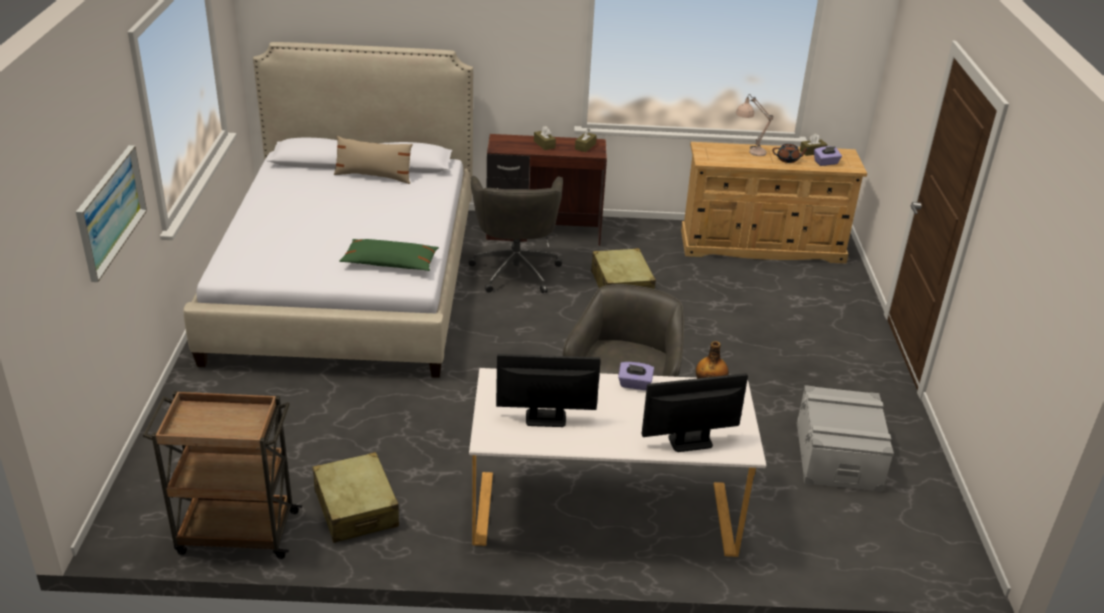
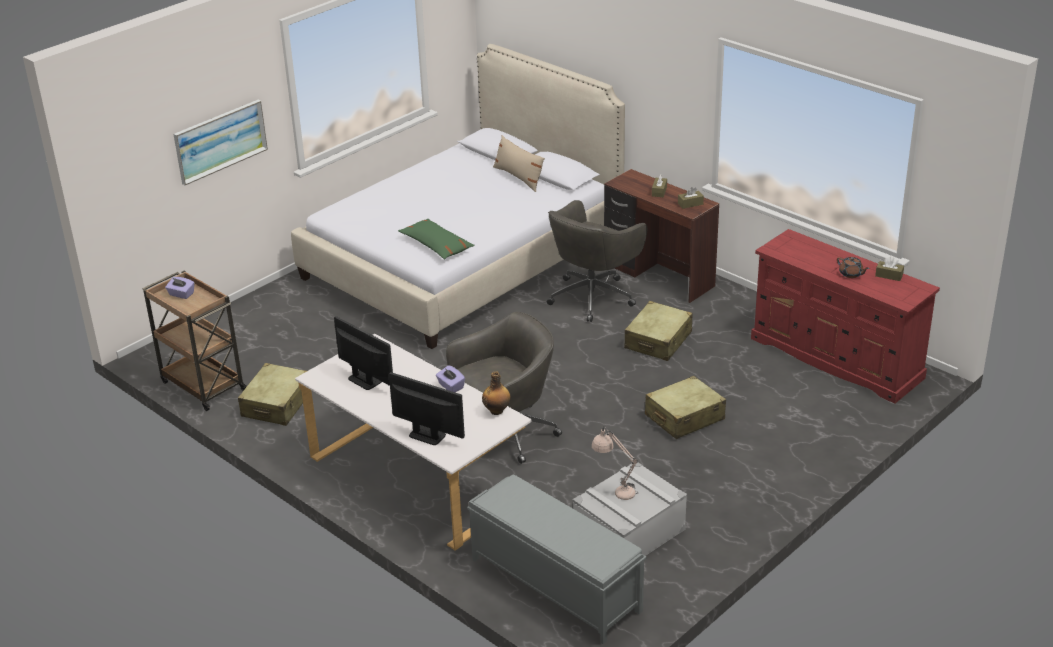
camera: 45 degrees right, 0 degrees up
beige dresser [681,142,867,264] -> red dresser [751,229,940,404]
beige table lamp [736,94,773,156] -> beige table lamp moved to [592,426,639,500]
purple tissue box [814,146,842,166] -> purple tissue box moved to [165,277,195,299]
none -> grey bench [467,475,647,644]
none -> beige suitcase [645,376,726,439]

